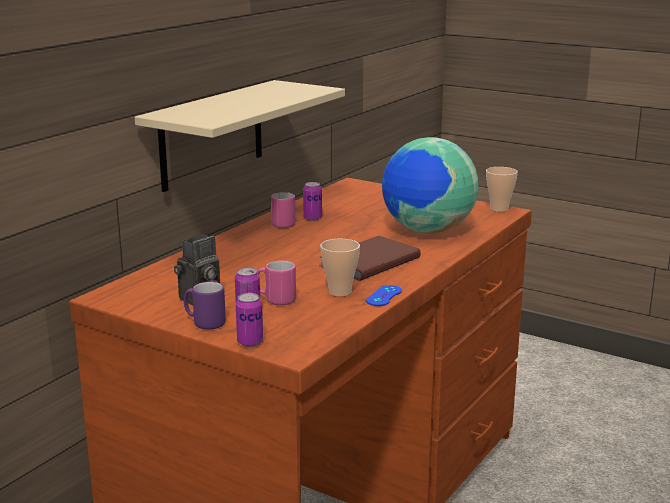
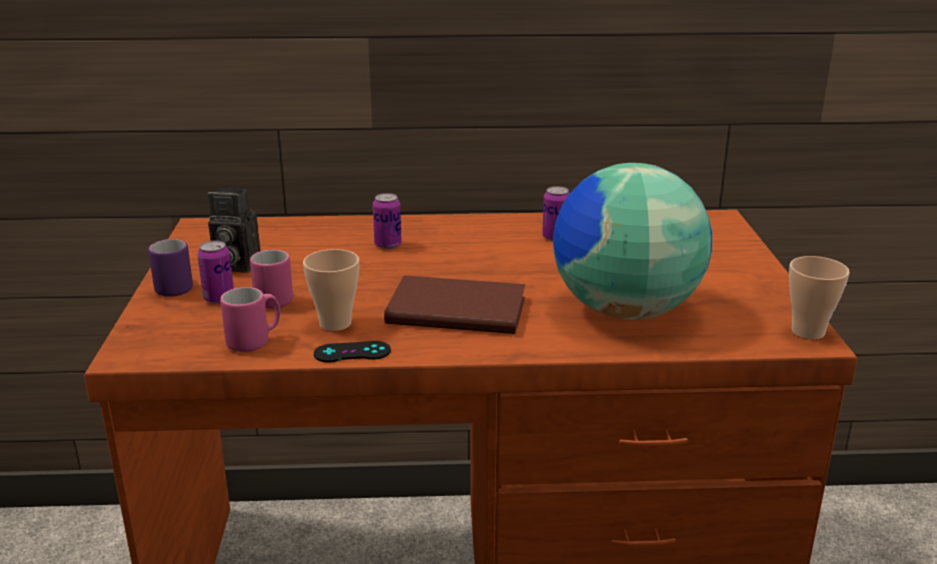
camera: 55 degrees right, 5 degrees up
beige shelf [135,80,345,192] -> none
can [236,293,263,347] -> can moved to [373,193,402,249]
pink mug [271,192,295,228] -> pink mug moved to [220,287,280,352]
blue game controller [366,285,402,306] -> black game controller [314,341,391,363]

